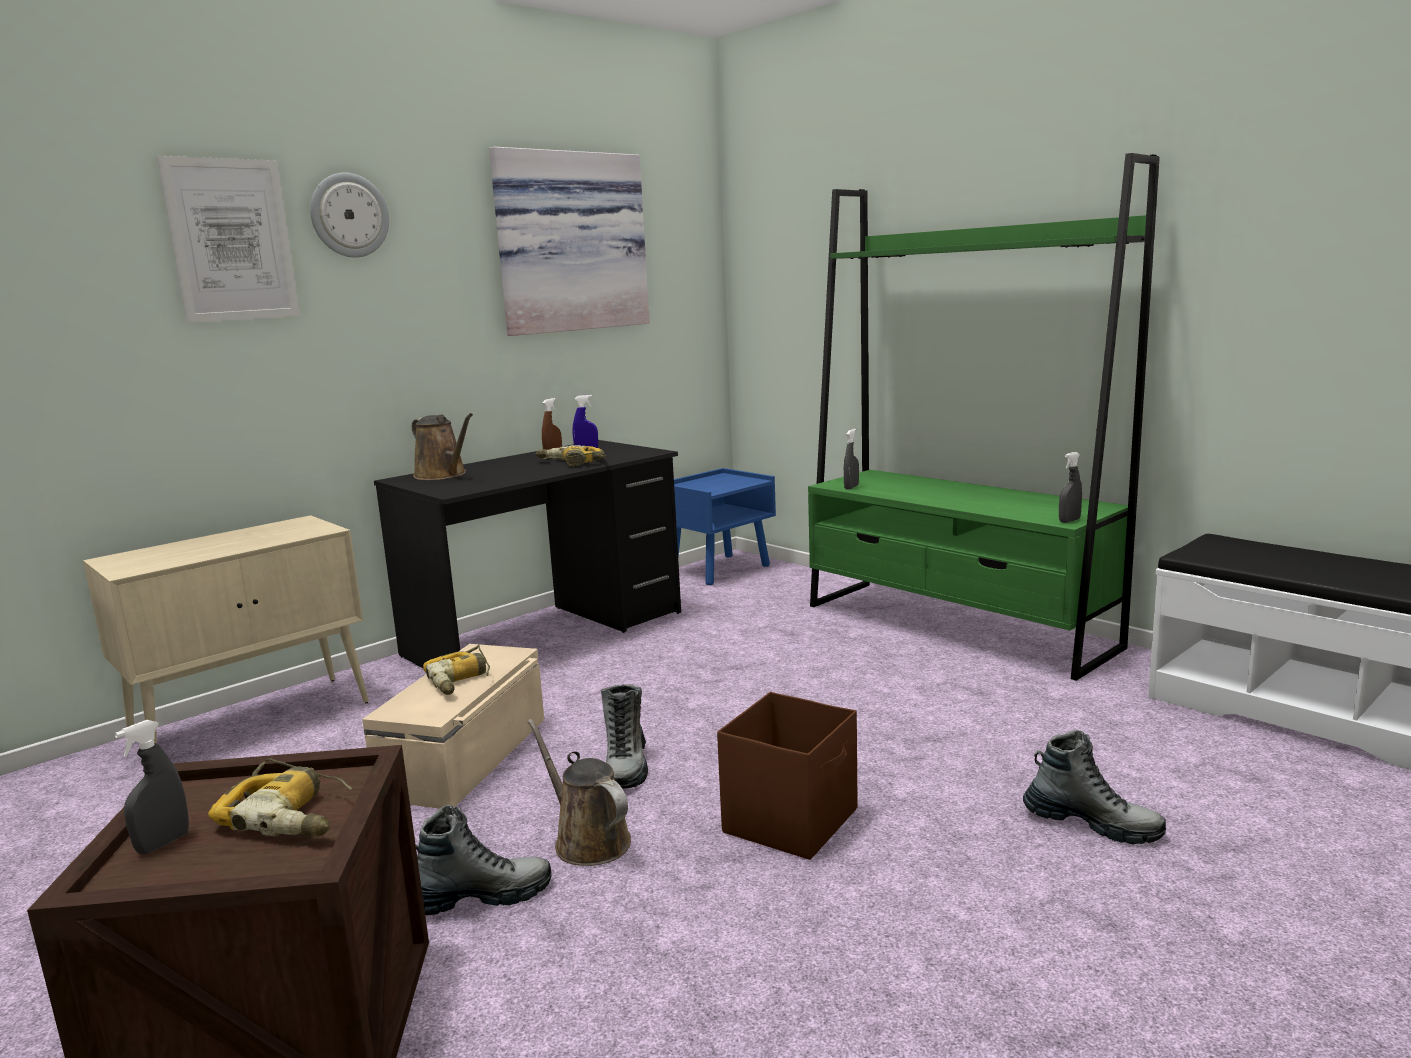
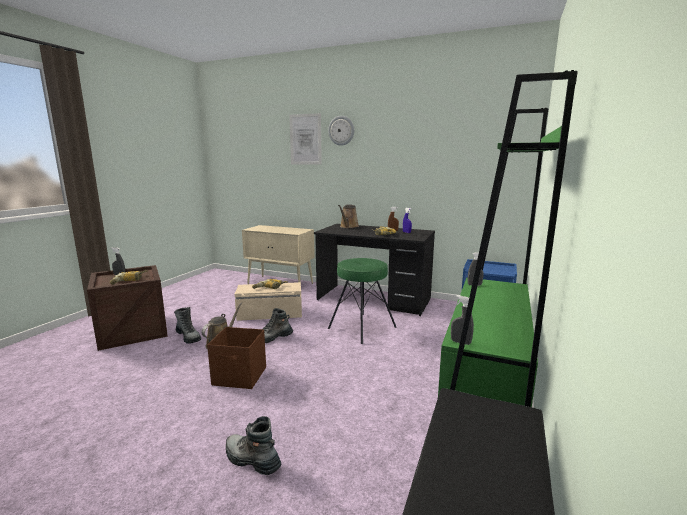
camera: 65 degrees right, 0 degrees up
picture [489,147,650,336] -> none
boot [1023,730,1166,844] -> boot turned 120 degrees clockwise [226,416,281,475]
none -> green stool [328,258,397,344]

